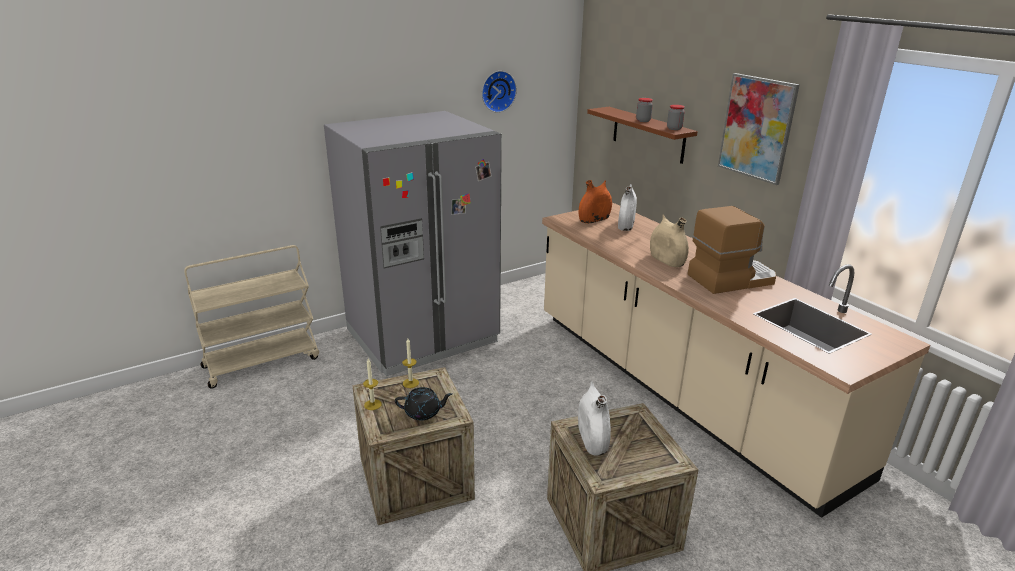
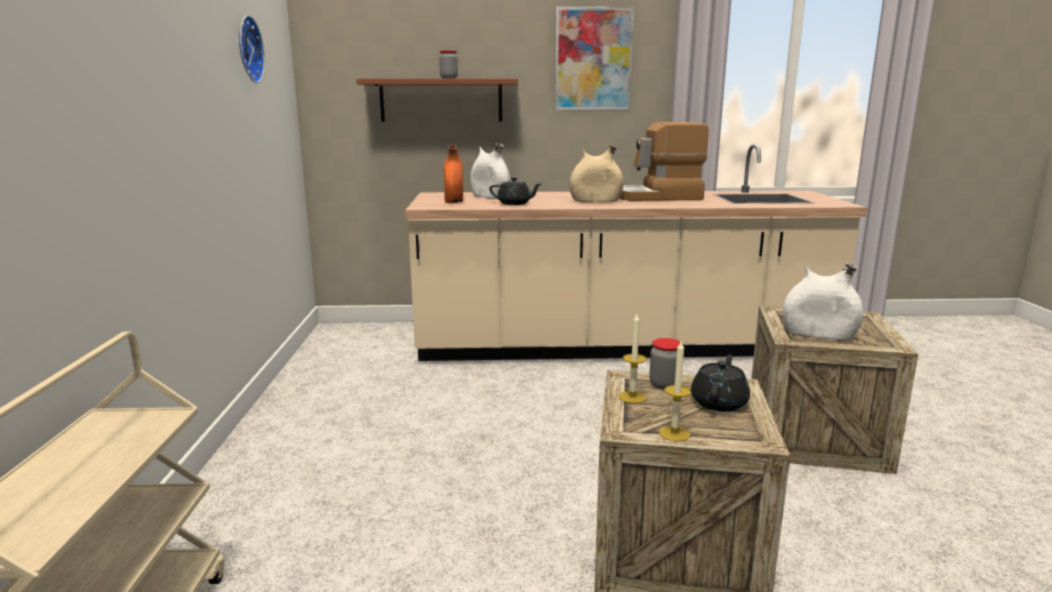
camera: 60 degrees left, 10 degrees down
grey fridge [324,111,502,376] -> none
jar [667,105,685,130] -> jar moved to [649,338,683,390]
coffee machine [688,206,776,294] -> coffee machine turned 105 degrees counterclockwise [620,122,709,201]
none -> black teapot [490,177,541,205]

